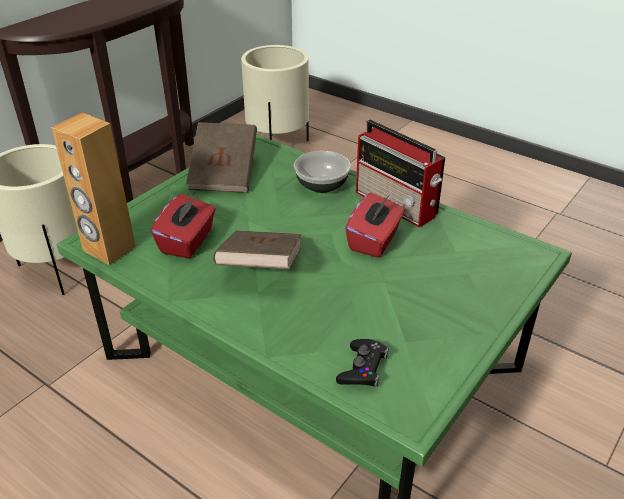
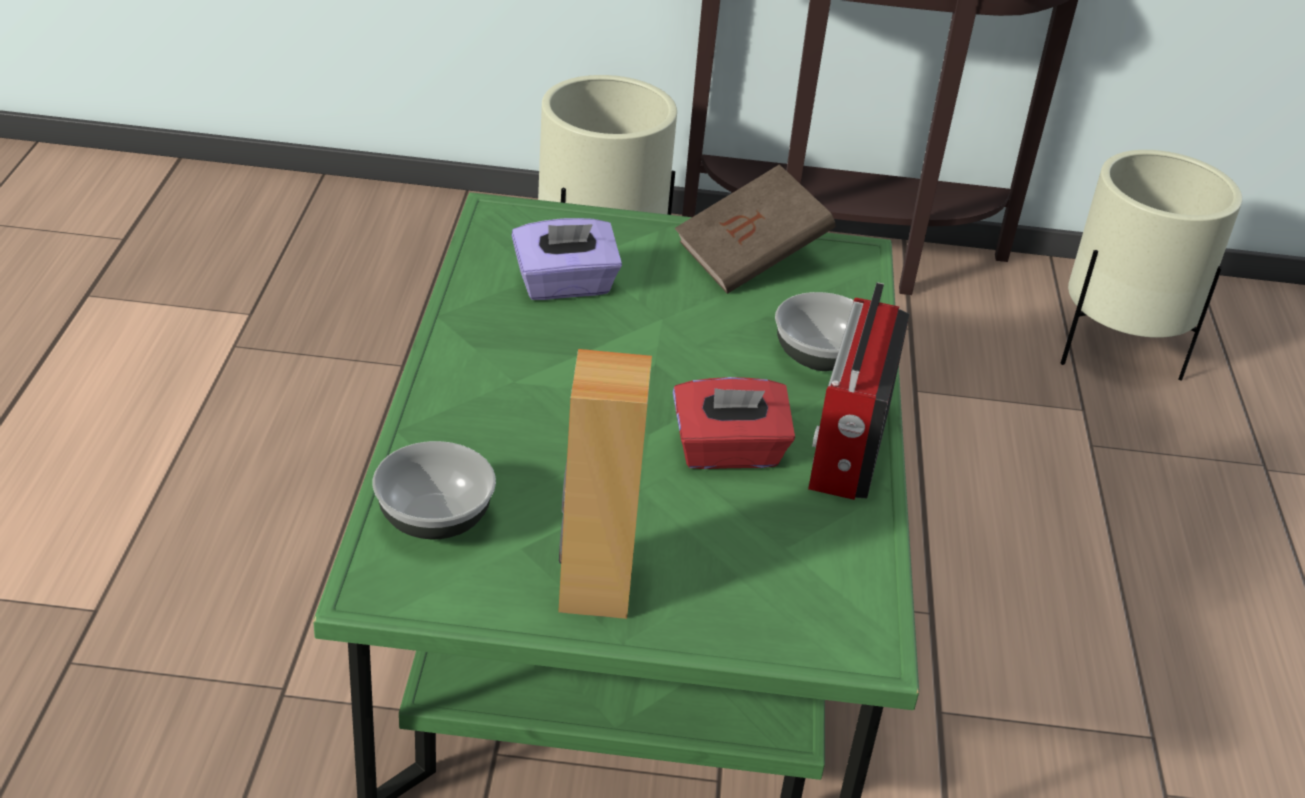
camera: 55 degrees right, 0 degrees up
brown speaker [51,112,136,265] -> brown speaker moved to [558,349,652,619]
red tissue box [151,194,216,258] -> purple tissue box [512,218,622,300]
brown book [213,230,301,269] -> none
black game controller [336,339,389,387] -> bowl [372,441,496,540]

